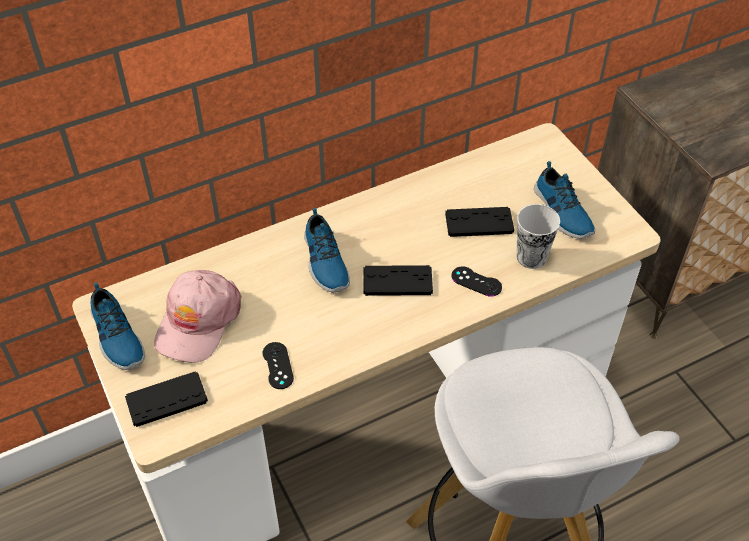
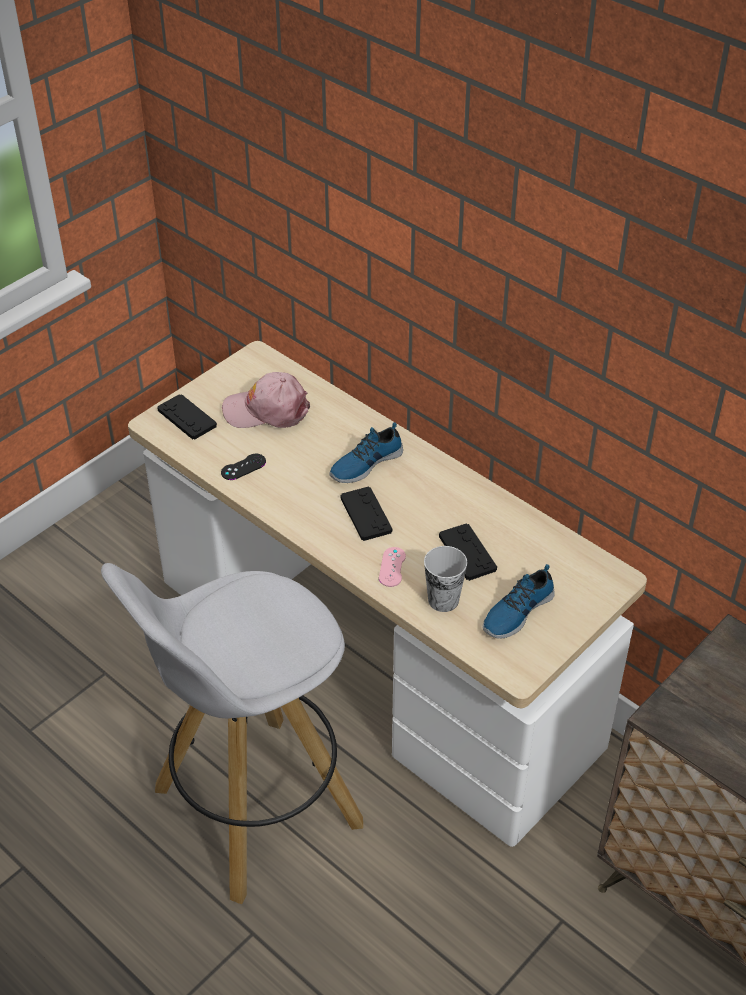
camera: 70 degrees right, 5 degrees down
shoe [91,282,145,370] -> none
black game controller [451,267,502,297] -> pink game controller [379,547,406,587]

